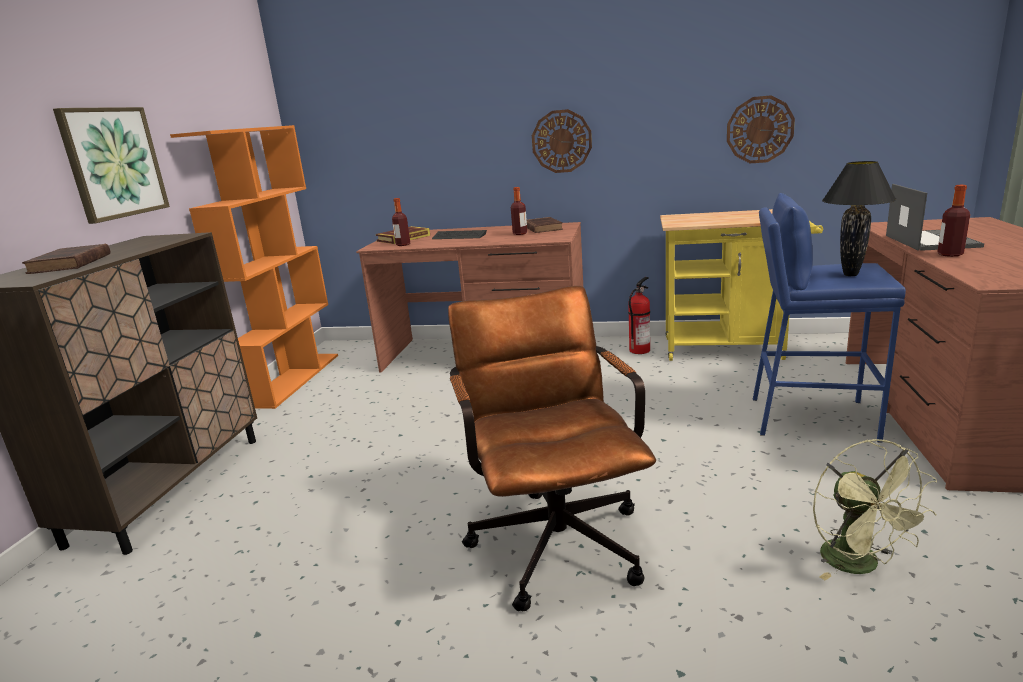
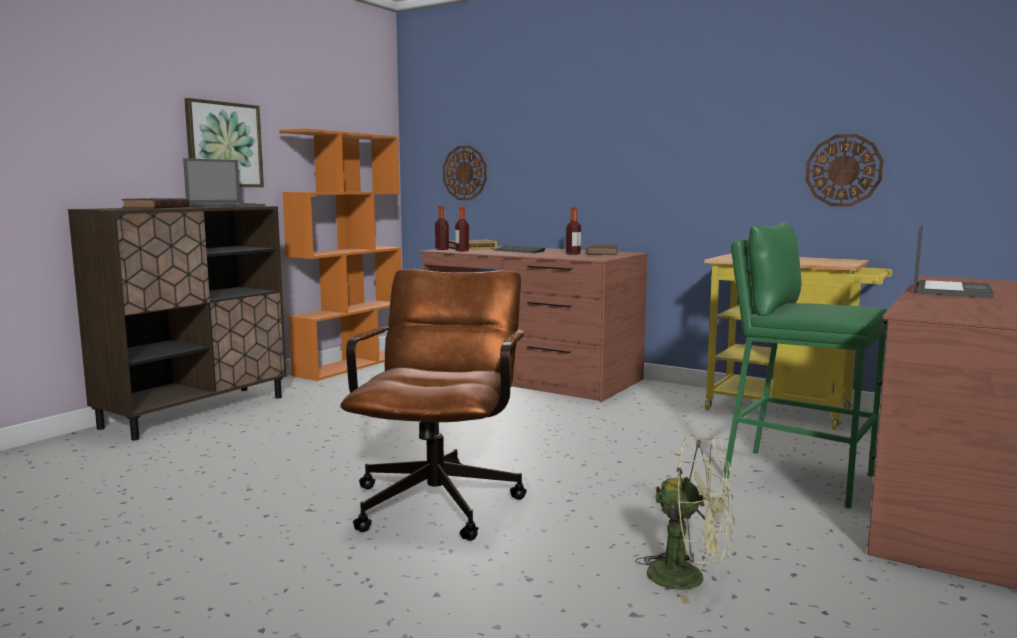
camera: 20 degrees right, 10 degrees down
wall clock [532,109,592,173] -> wall clock moved to [443,146,487,200]
fire extinguisher [628,277,650,354] -> none
blue stool [753,193,906,443] -> green stool [722,222,888,509]
green fan [813,439,937,581] -> green fan turned 75 degrees counterclockwise [635,434,735,604]
black table lamp [822,161,896,276] -> none
bottle [937,185,970,257] -> bottle moved to [435,206,449,250]
none -> laptop [183,158,266,207]

